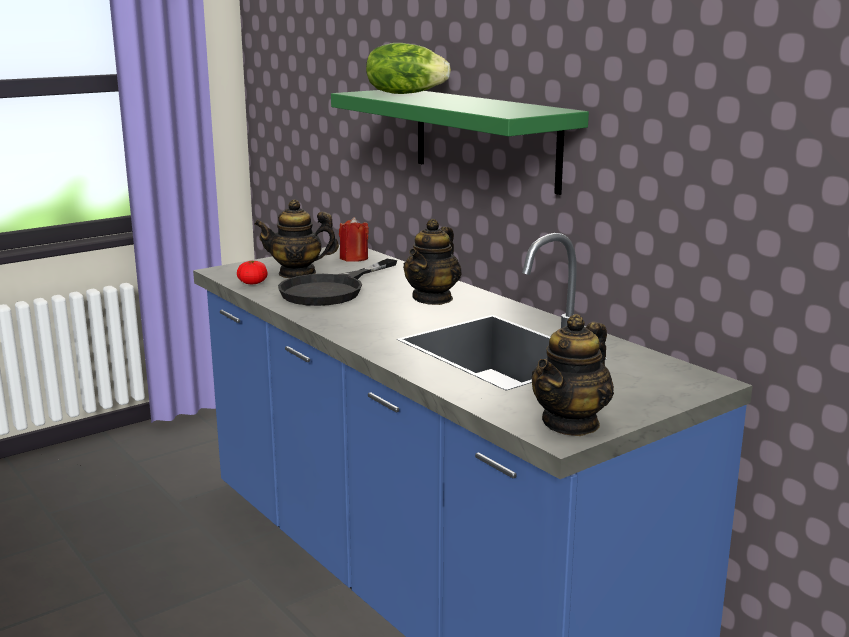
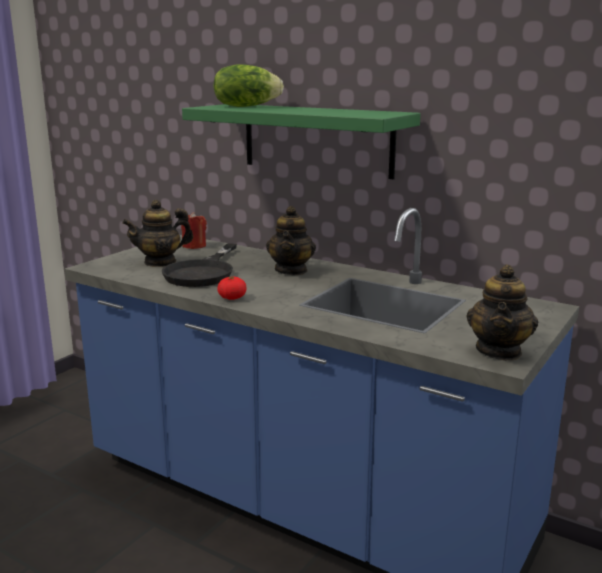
camera: 20 degrees left, 0 degrees up
tomato [237,260,267,284] -> tomato moved to [217,277,247,300]

